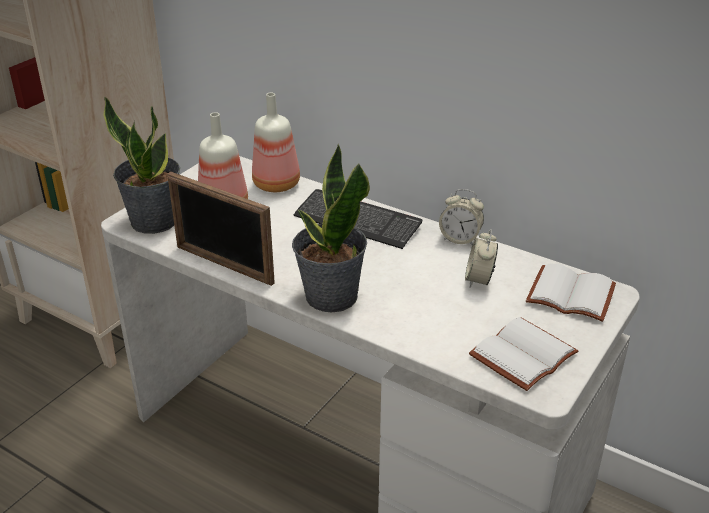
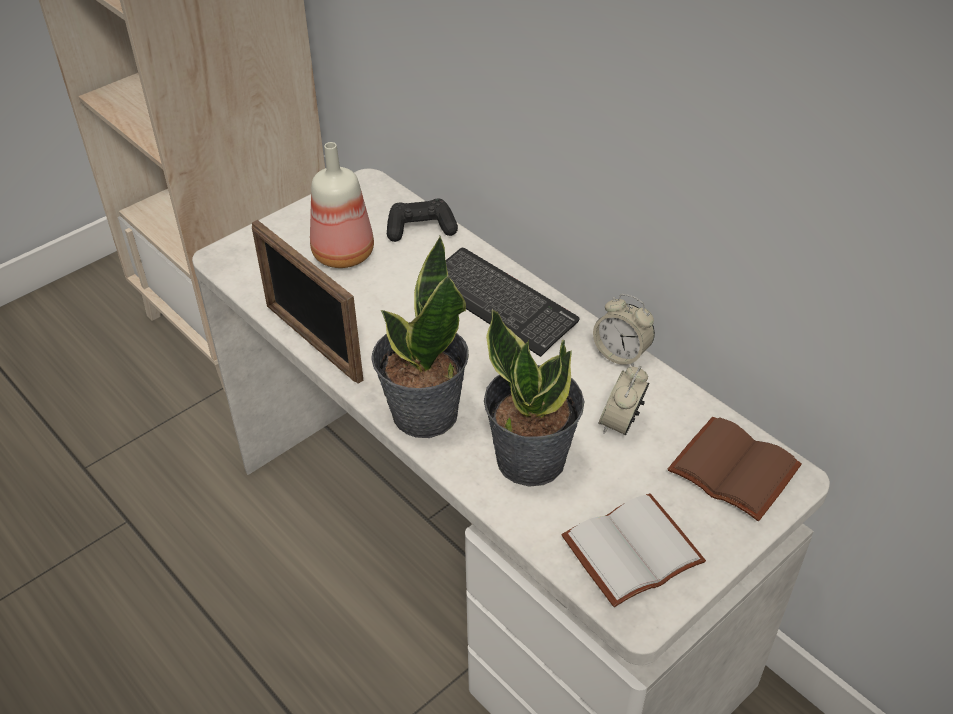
camera: 15 degrees right, 10 degrees up
potted plant [103,96,180,234] -> potted plant moved to [484,309,584,487]
bottle [252,93,300,192] -> black game controller [387,199,458,242]
white book [526,263,616,322] -> brown book [668,417,802,521]

